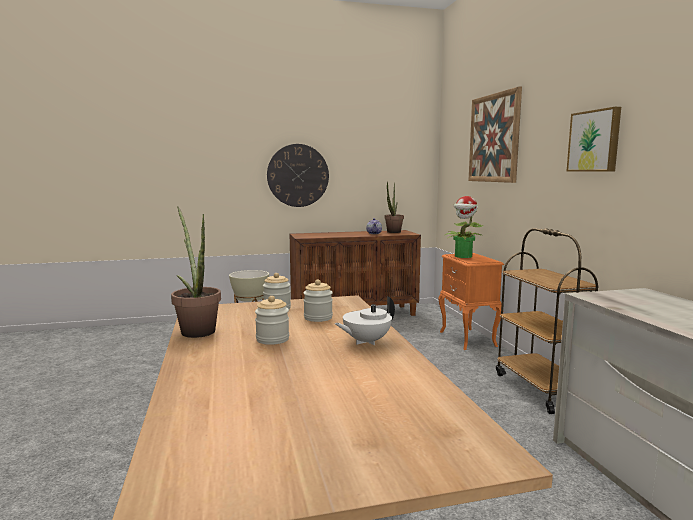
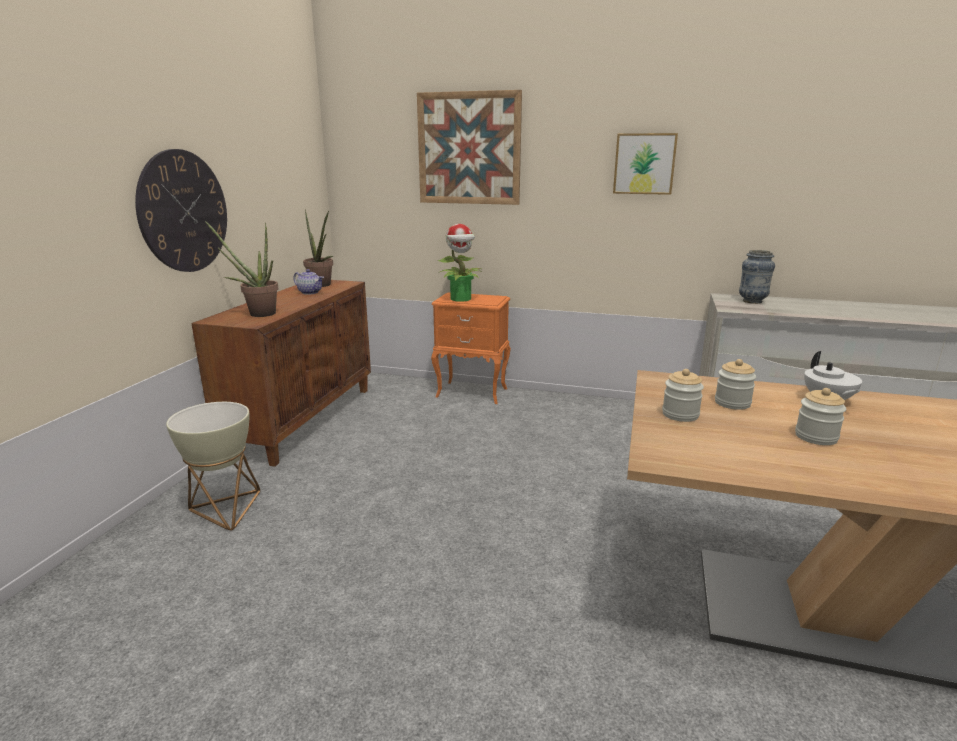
camera: 60 degrees left, 10 degrees up
potted plant [171,206,221,338] -> potted plant moved to [205,221,279,317]
brown cart [496,228,599,414] -> none
none -> vase [739,250,775,304]

